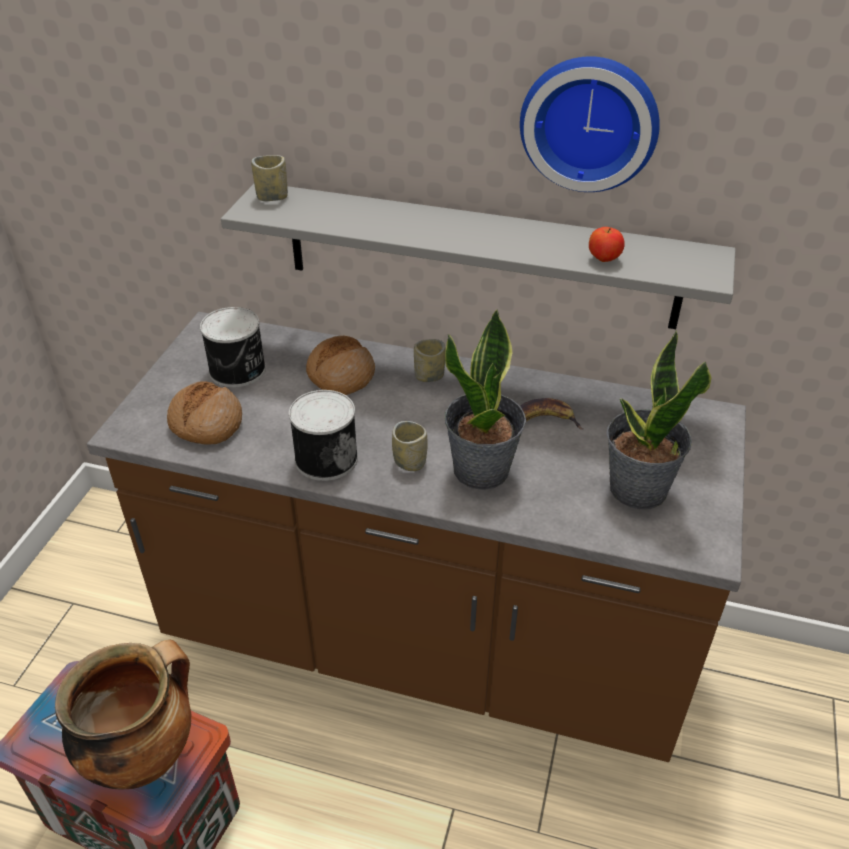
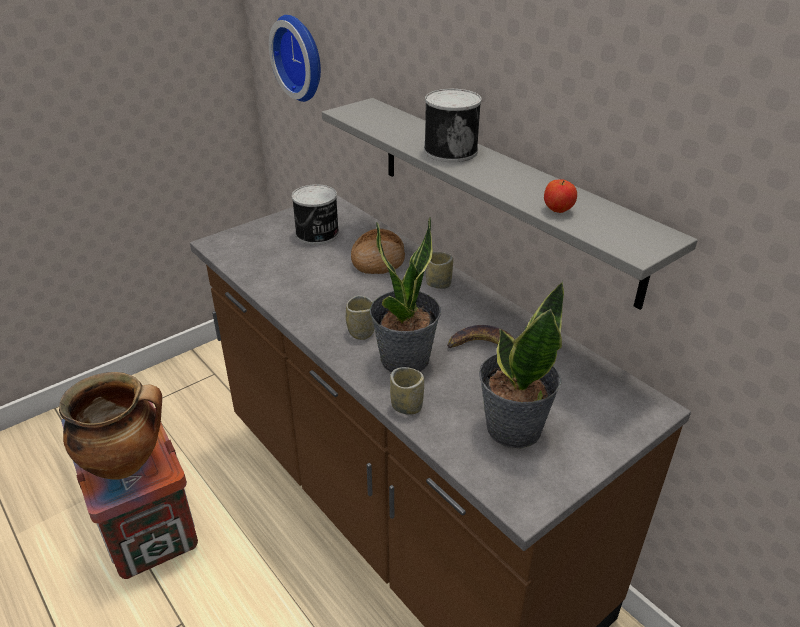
camera: 35 degrees right, 5 degrees down
bread [167,381,242,445] -> none
cup [251,155,288,201] -> cup moved to [390,367,424,415]
can [289,390,358,481] -> can moved to [424,89,482,162]
wall clock [520,56,660,192] -> wall clock moved to [269,15,321,102]

